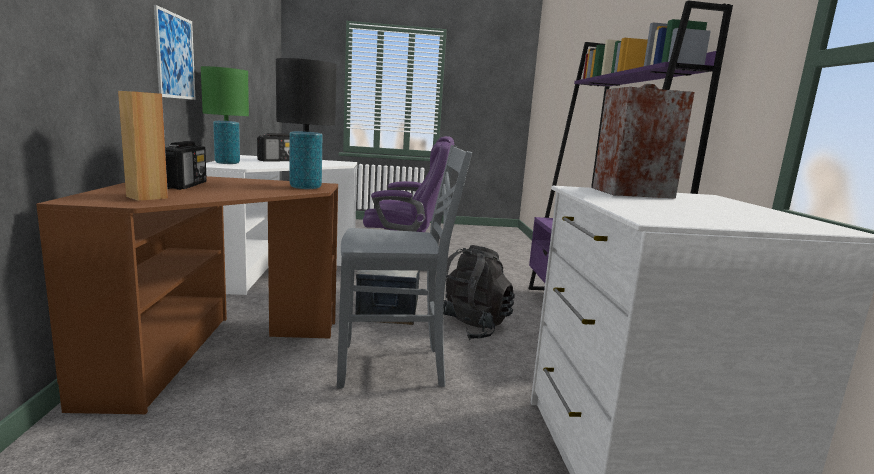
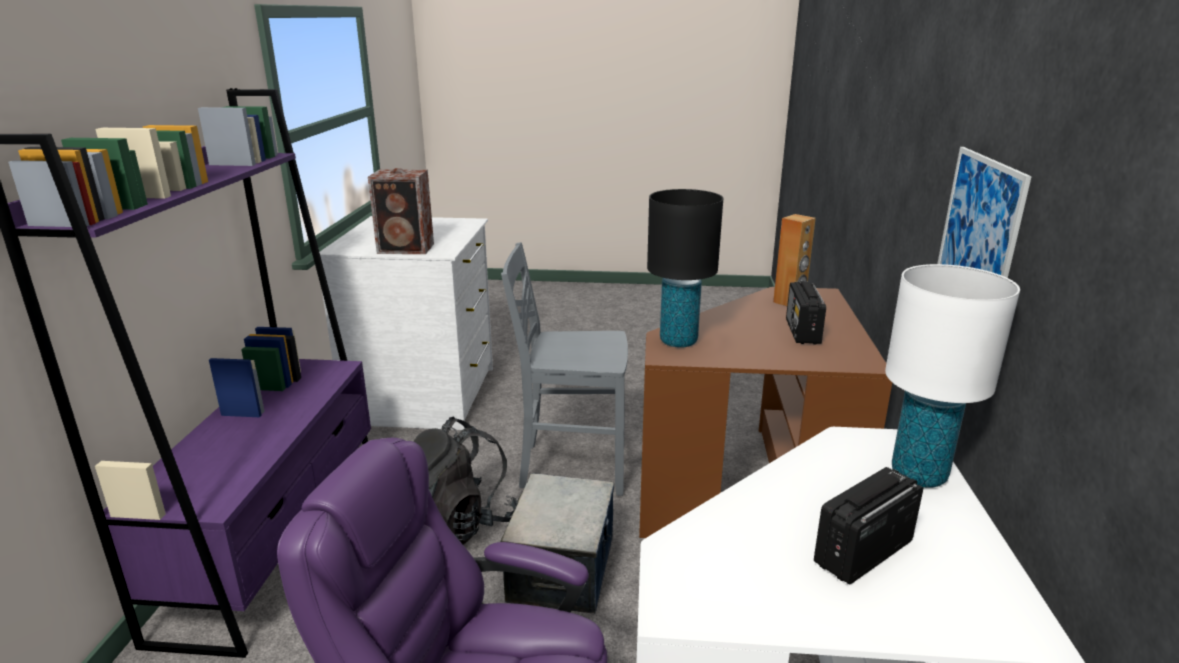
camera: 170 degrees left, 10 degrees up
green table lamp [201,66,249,164] -> white table lamp [885,264,1020,488]

